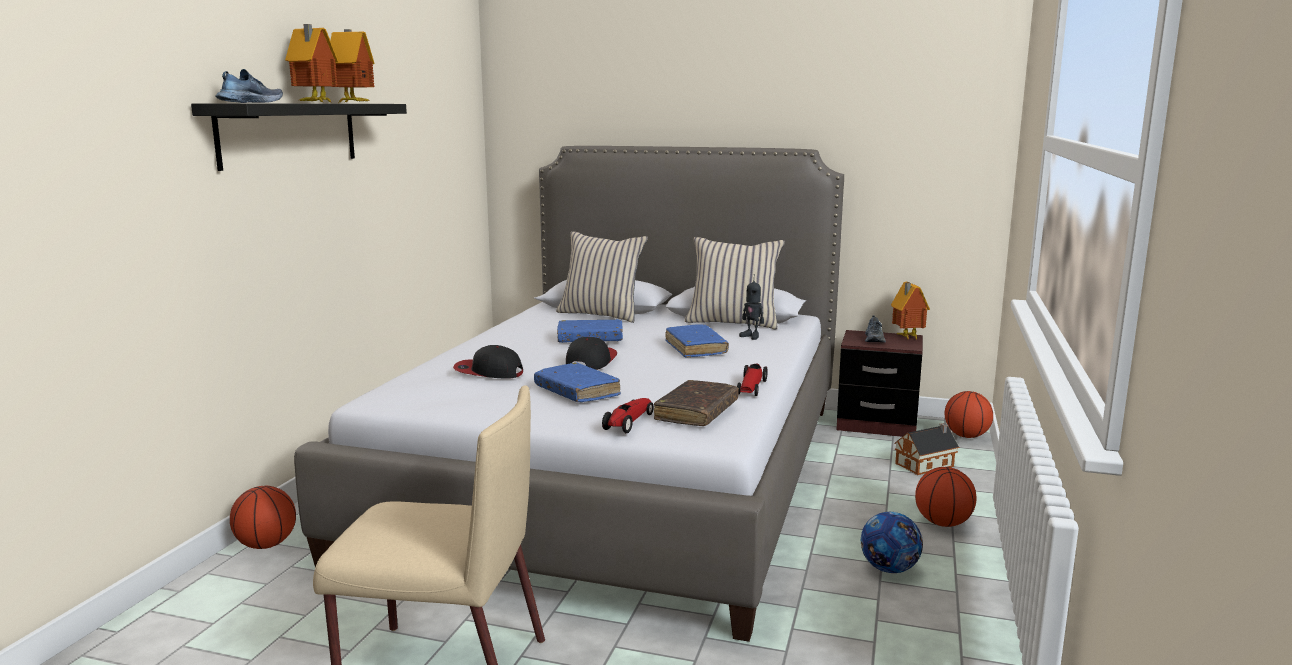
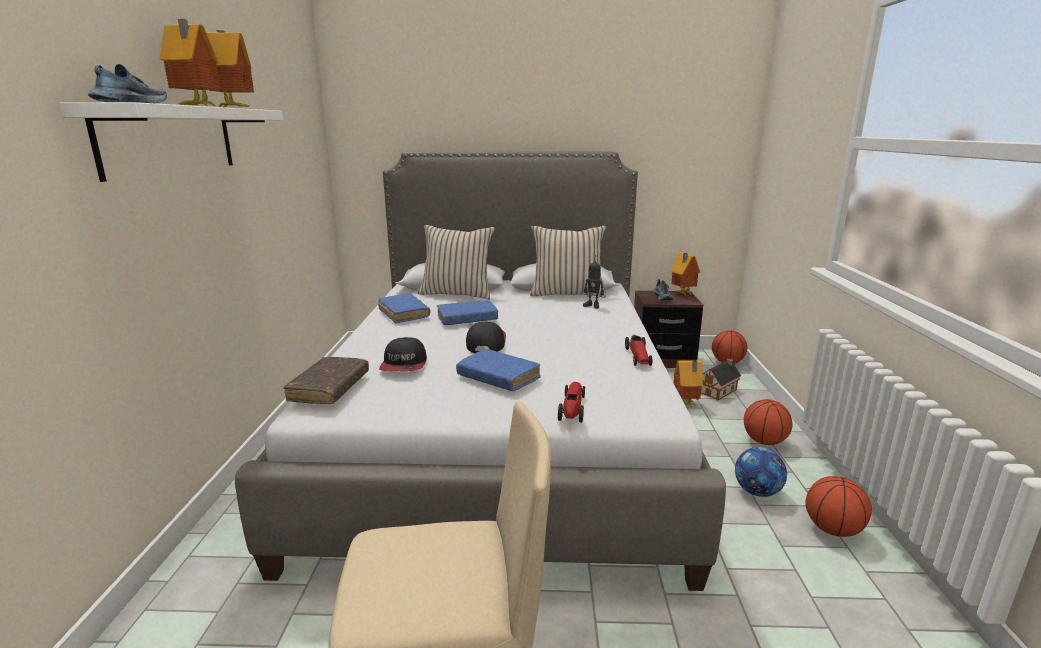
camera: 15 degrees left, 5 degrees up
black shelf [191,103,407,171] -> white shelf [59,102,283,182]
basketball [230,486,296,549] -> basketball moved to [805,476,872,537]
cap [453,345,523,379] -> cap turned 90 degrees counterclockwise [379,337,427,371]
brown book [654,380,739,426] -> brown book moved to [283,357,369,404]
blue book [665,324,729,358] -> blue book moved to [378,294,430,323]
none -> toy house [673,360,703,406]

